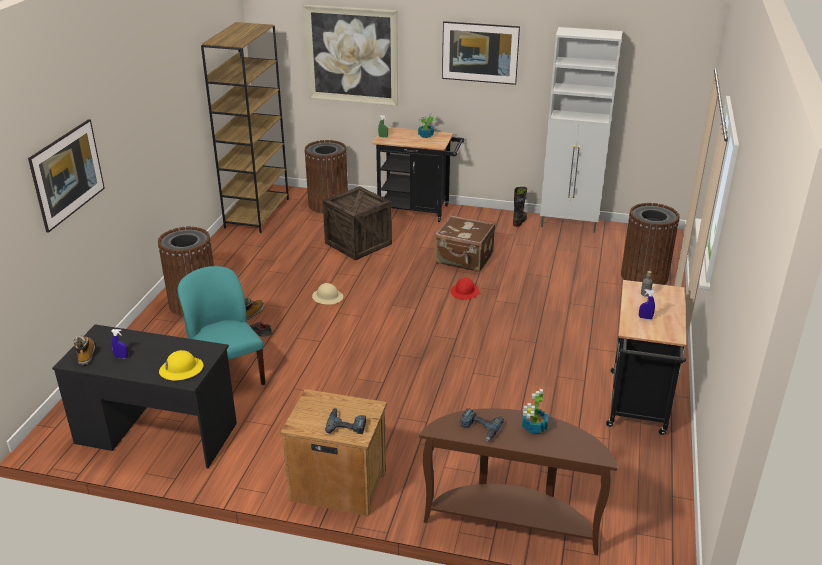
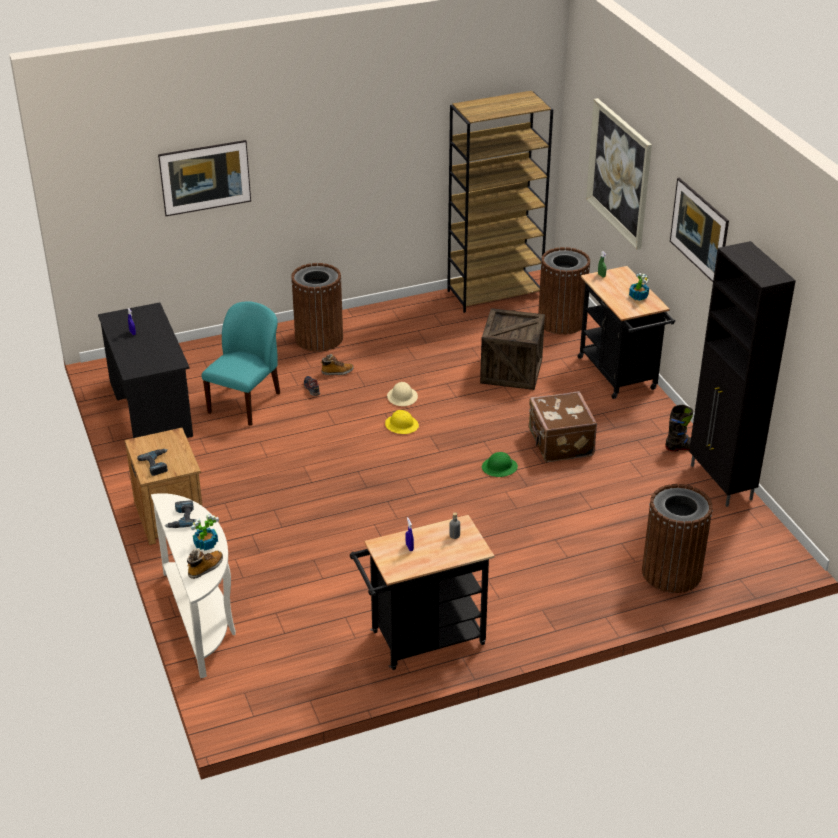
camera: 55 degrees right, 5 degrees up
boot [73,335,95,365] -> boot moved to [187,549,223,579]
yellow hard hat [159,350,204,381] -> yellow hard hat moved to [385,410,419,434]
brown console table [419,408,617,555] -> white console table [151,493,236,678]
red hard hat [451,278,480,300] -> green hard hat [482,452,518,477]
white cabinet [540,27,623,233] -> black cabinet [689,241,796,507]

